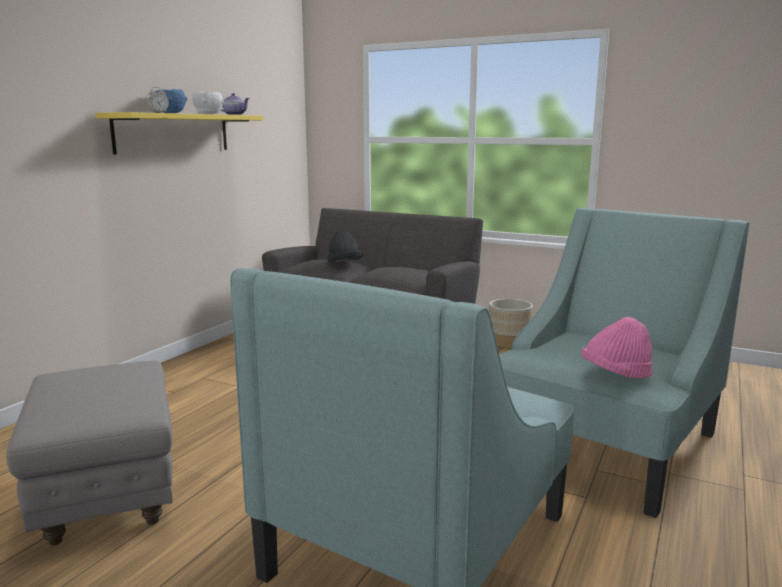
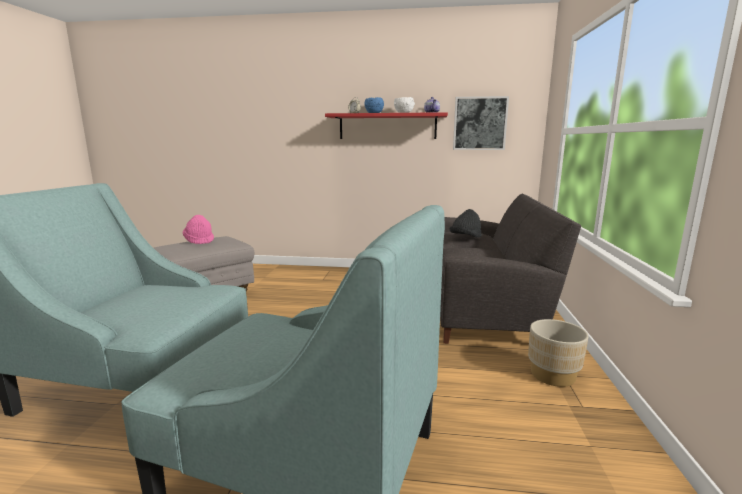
camera: 70 degrees right, 0 degrees up
yellow shelf [96,112,263,154] -> red shelf [325,112,448,139]
pink hat [581,317,653,378] -> pink hat moved to [183,215,214,244]
none -> picture [453,96,509,150]

